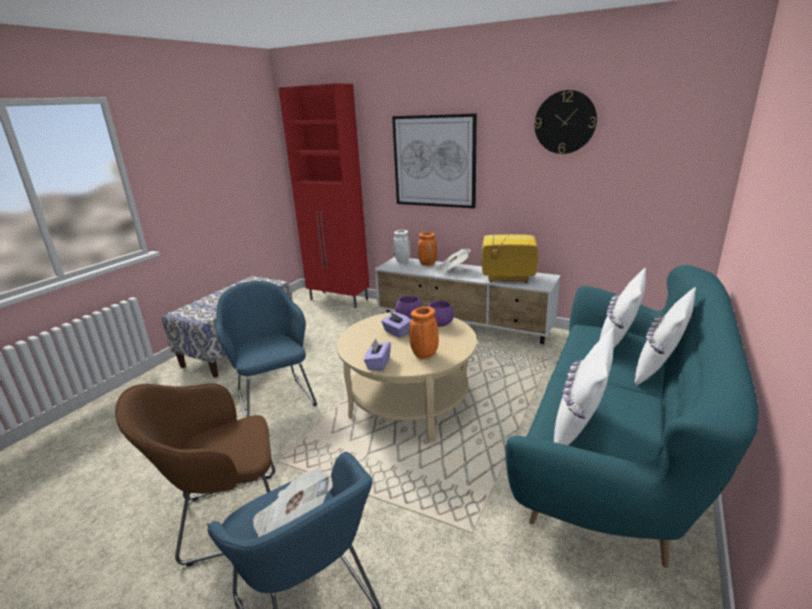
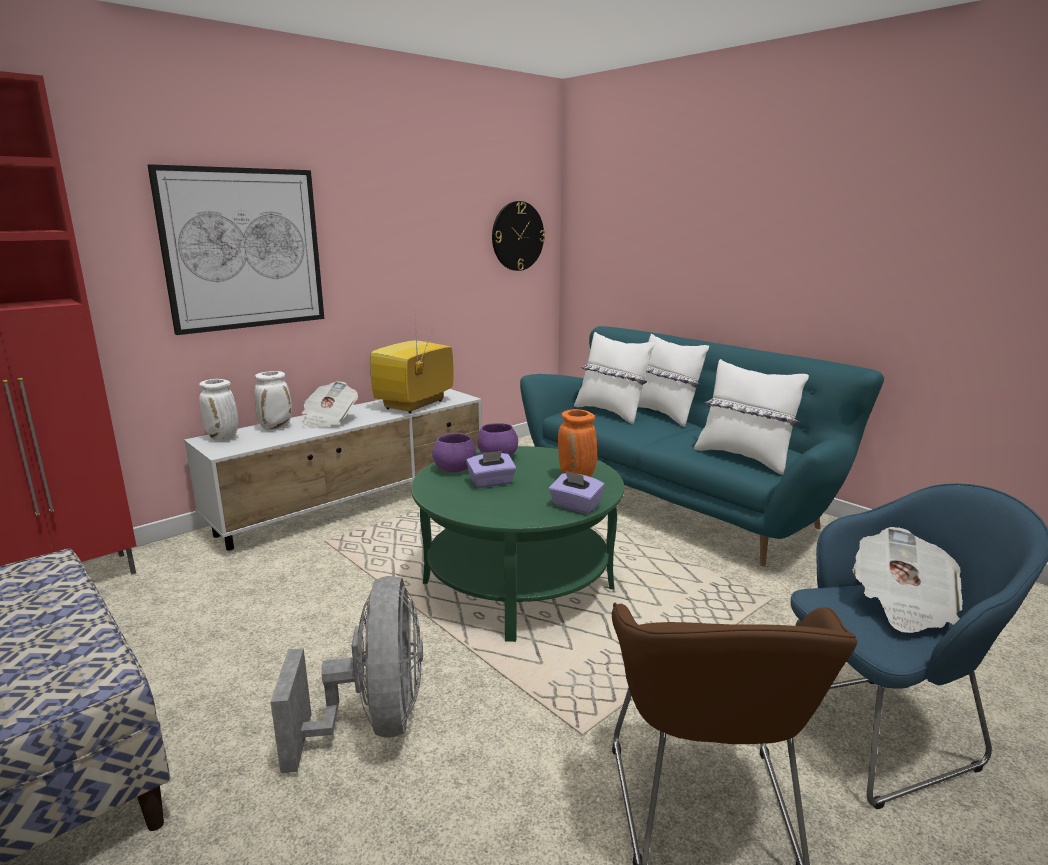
camera: 70 degrees left, 5 degrees down
blue armchair [215,281,317,417] -> grey fan [271,576,423,773]
beige coffee table [337,312,477,443] -> green coffee table [411,446,624,642]
orange vase [418,232,437,266] -> white vase [254,371,292,430]
wall clock [535,90,597,154] -> wall clock moved to [492,201,545,271]

